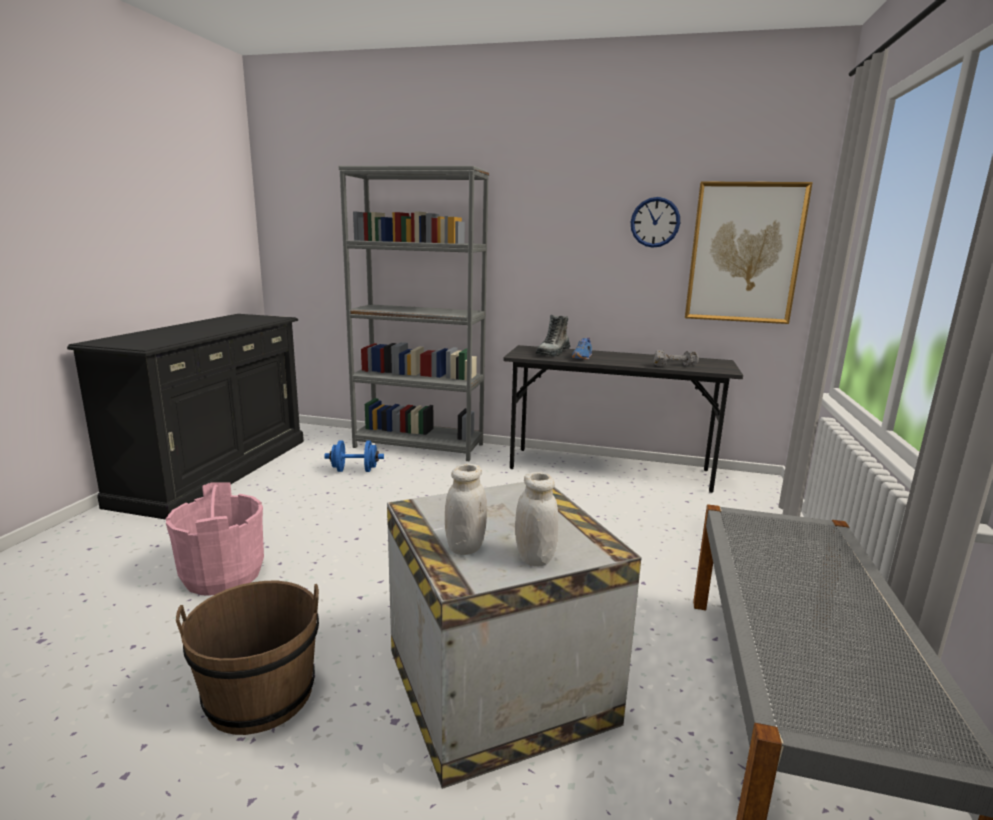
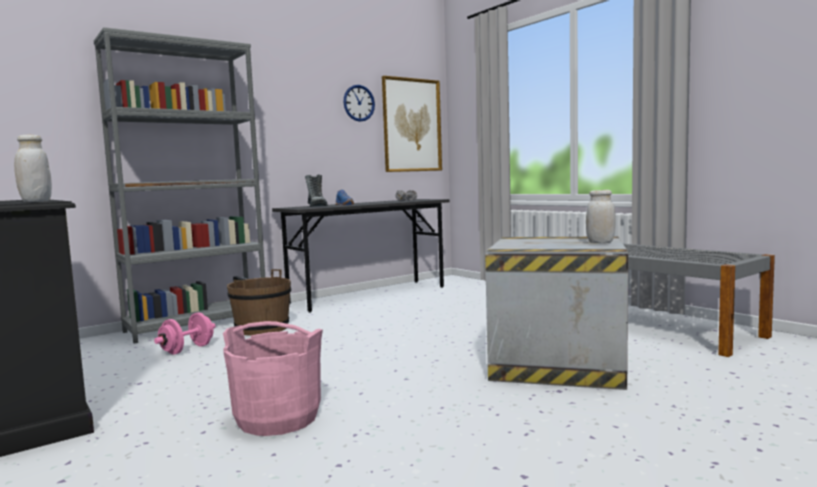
camera: 50 degrees left, 10 degrees down
brown bucket [176,581,319,735] -> brown bucket moved to [227,269,291,336]
blue dumbbell [324,440,384,472] -> pink dumbbell [154,313,216,355]
white jar [445,464,487,555] -> white jar moved to [14,135,52,202]

